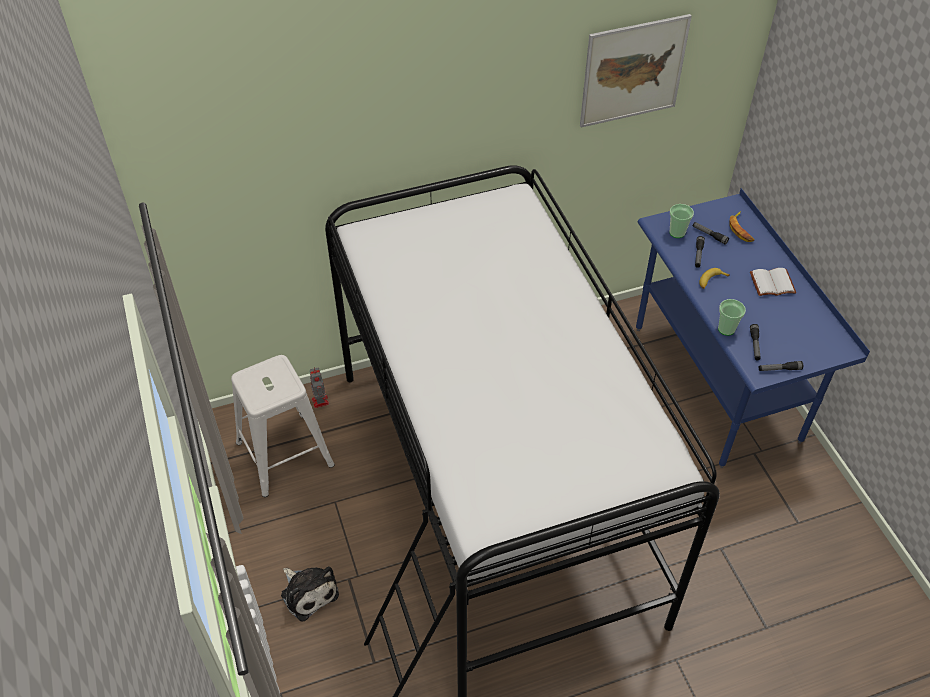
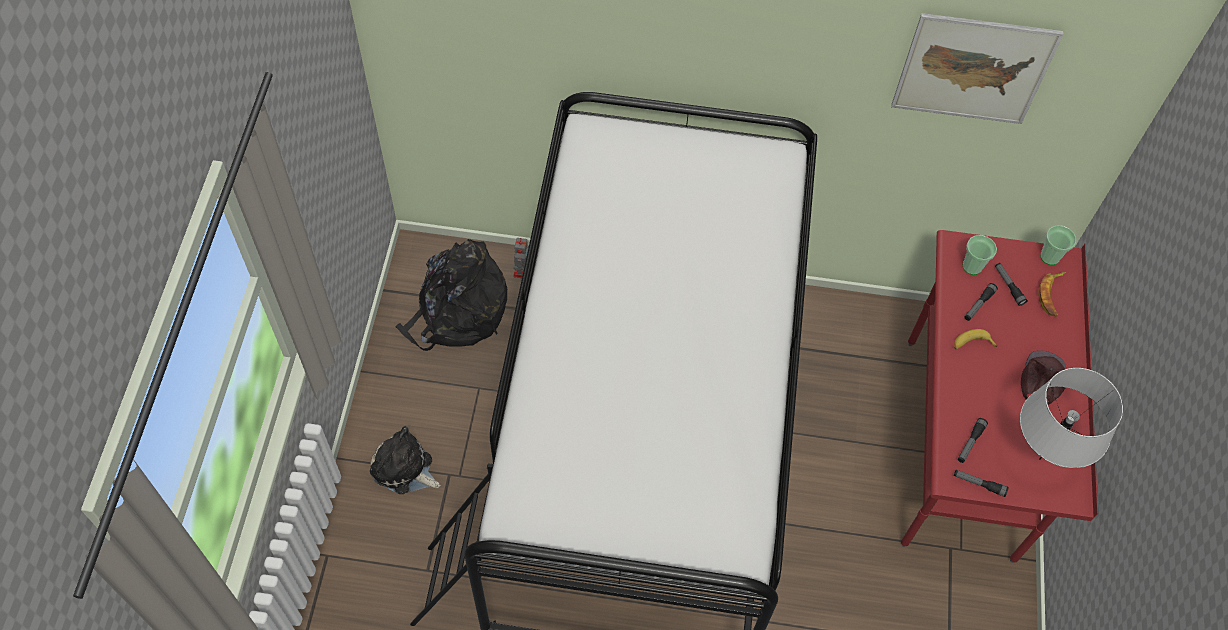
camera: 25 degrees right, 10 degrees up
white stool [231,355,335,497] -> black backpack [395,239,507,351]
plush toy [281,566,339,622] -> plush toy turned 135 degrees clockwise [370,426,441,494]
blue desk [636,188,870,468] -> red desk [901,230,1098,563]
cup [718,299,746,336] -> cup moved to [1040,225,1076,265]
white book [750,268,796,296] -> brown cap [1021,350,1066,405]
none -> grey table lamp [1020,368,1123,468]

